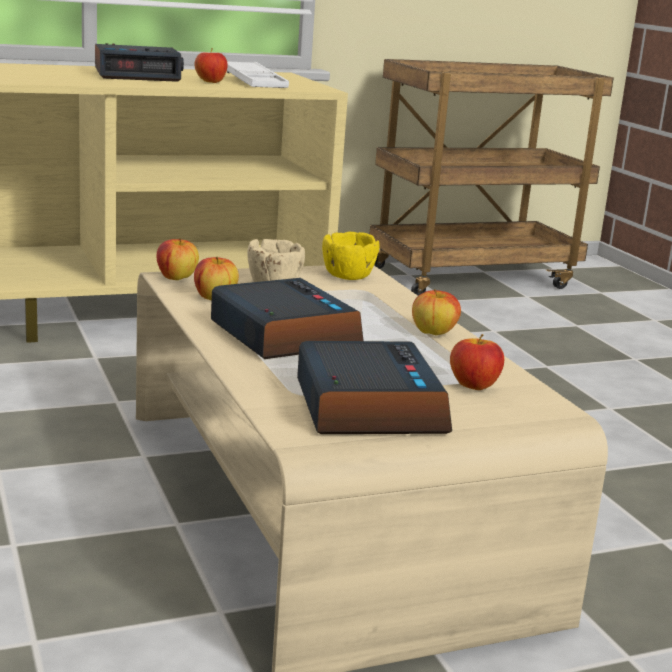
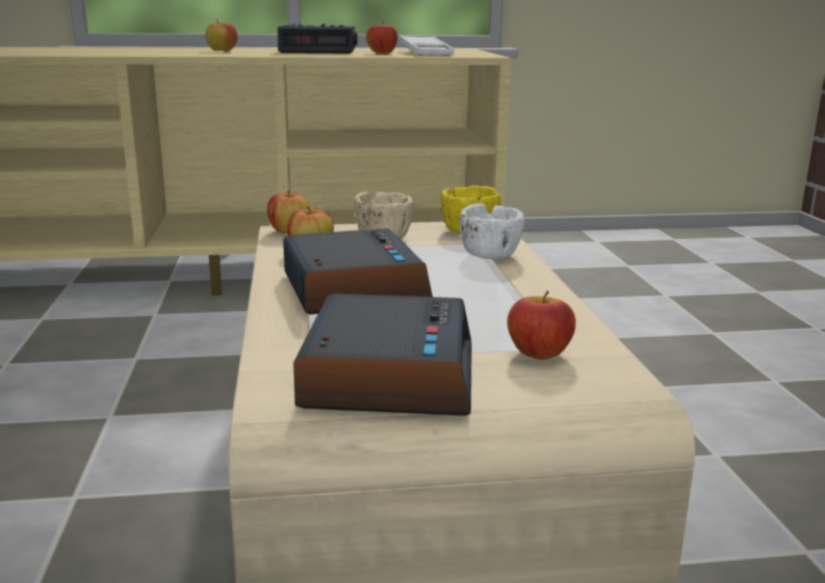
camera: 15 degrees right, 0 degrees up
brown cart [370,59,614,296] -> none
apple [412,289,461,335] -> apple moved to [205,19,238,51]
none -> white bowl [459,204,524,259]

